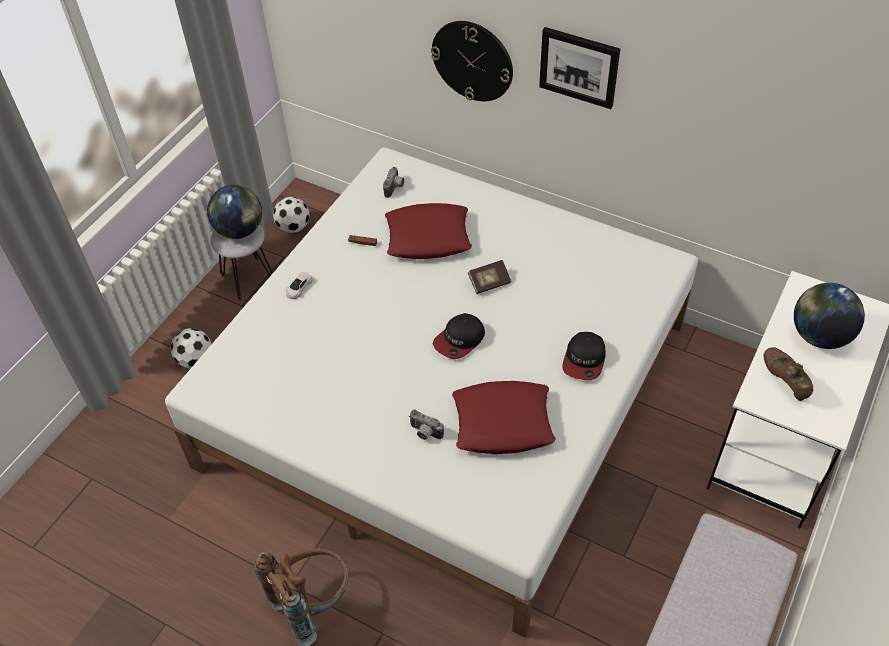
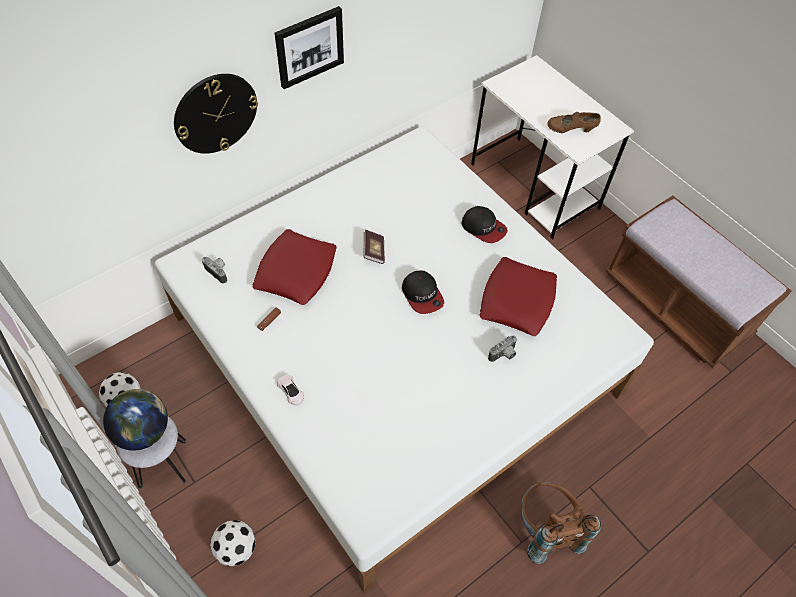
camera: 70 degrees left, 5 degrees up
globe [794,283,865,349] -> none

